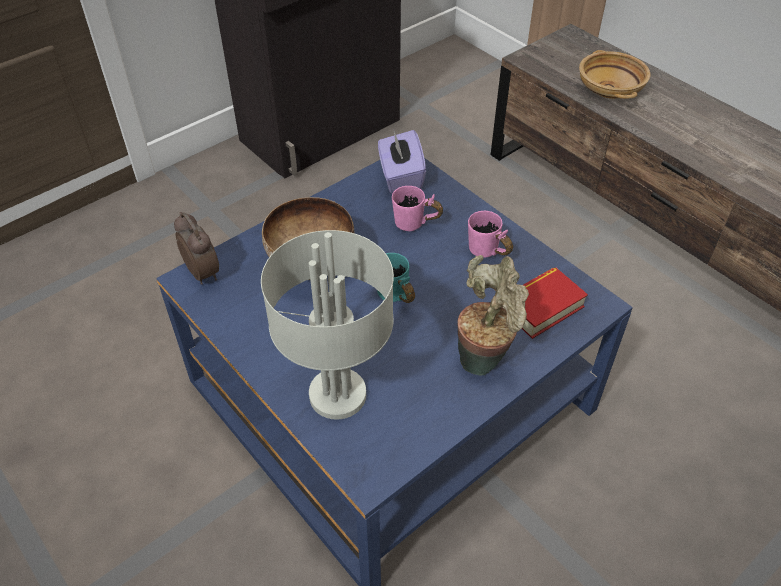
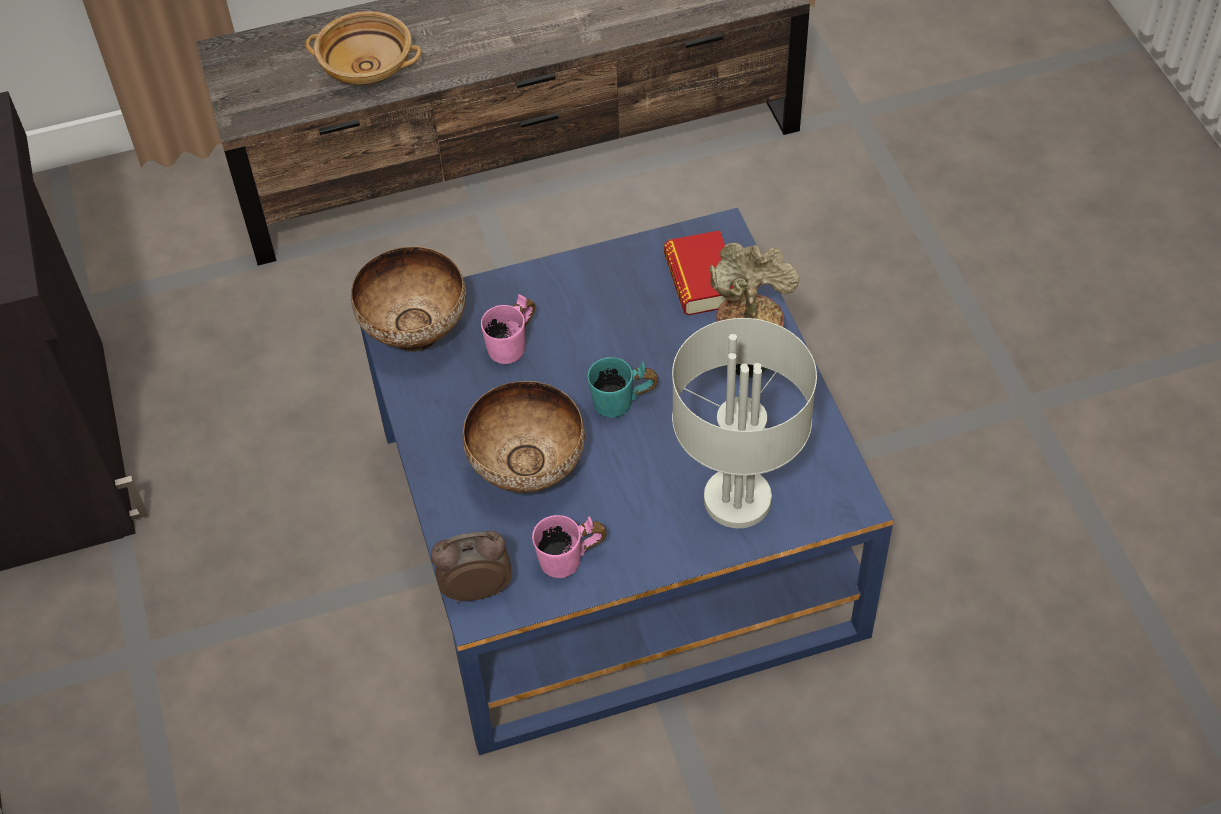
camera: 65 degrees left, 5 degrees up
purple tissue box [378,130,426,194] -> bowl [351,246,466,352]
pink mug [468,211,513,258] -> pink mug moved to [532,515,607,578]

